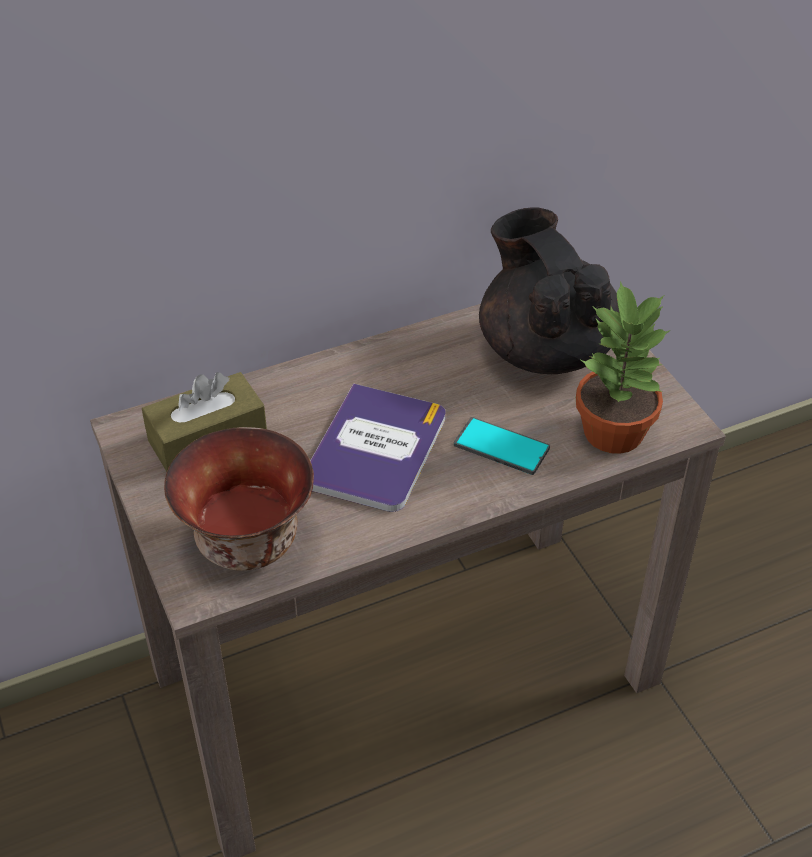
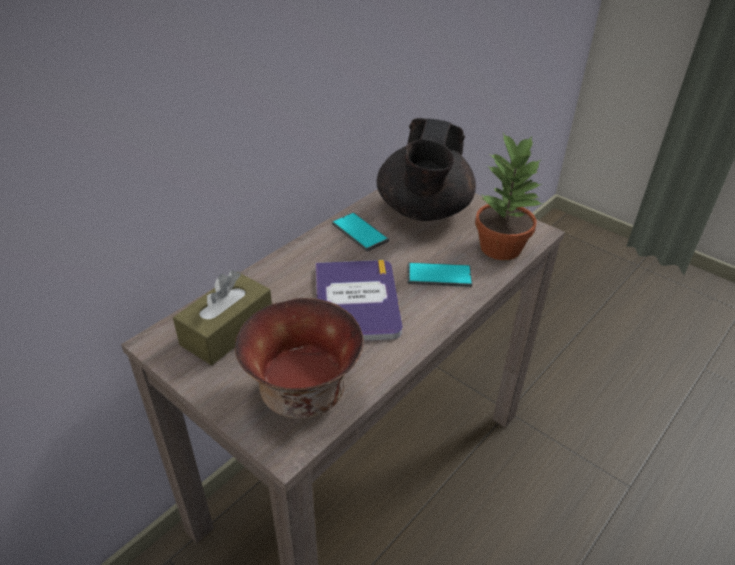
camera: 25 degrees left, 5 degrees down
black teapot [479,207,619,374] -> black teapot turned 120 degrees counterclockwise [377,118,476,221]
none -> phone [332,212,389,251]

